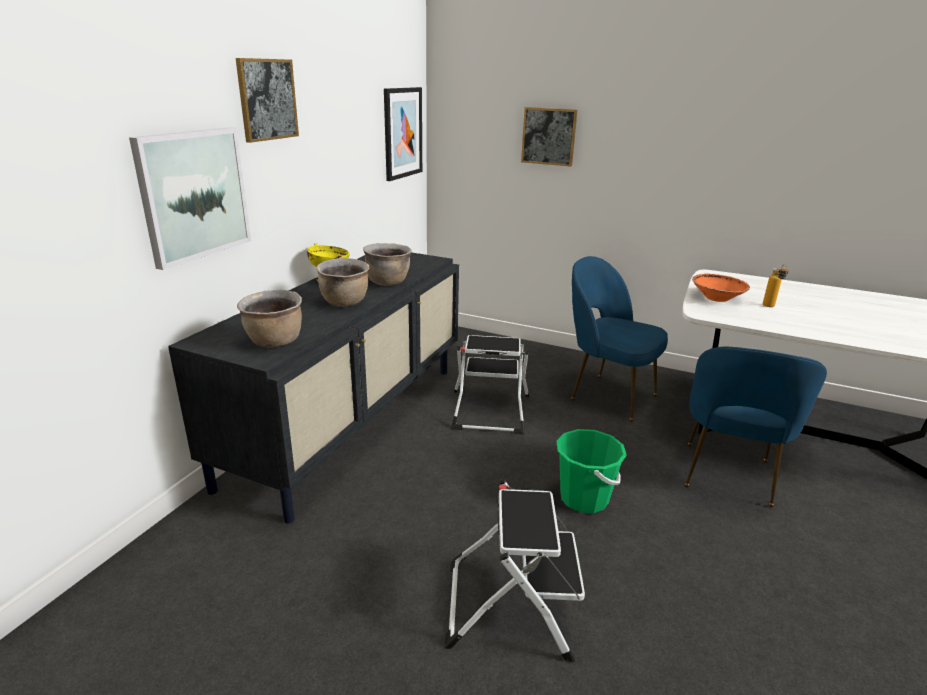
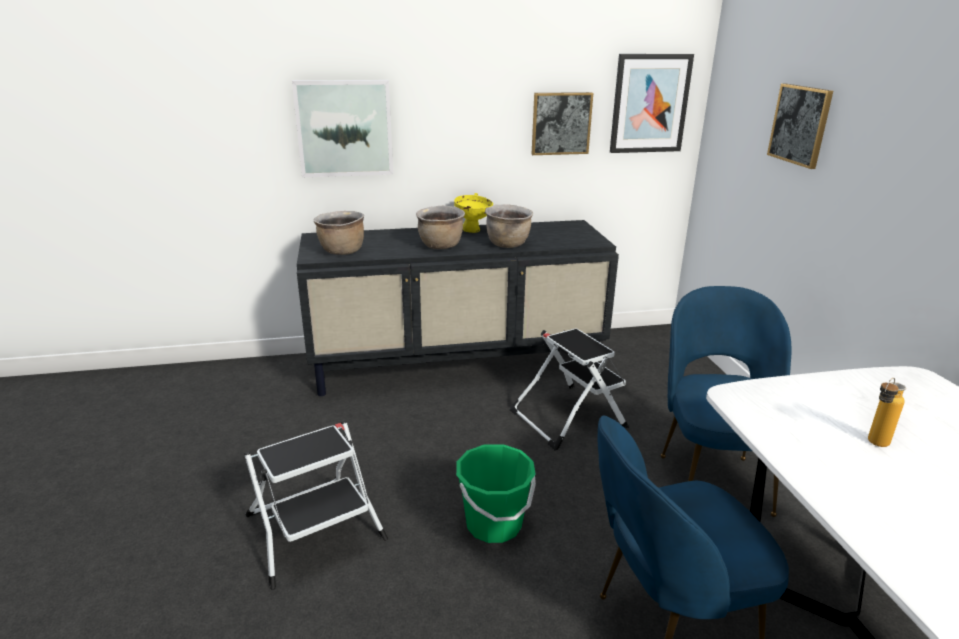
camera: 55 degrees right, 0 degrees up
picture [236,58,299,143] -> picture moved to [532,92,593,155]
orange bowl [692,274,750,302] -> none

